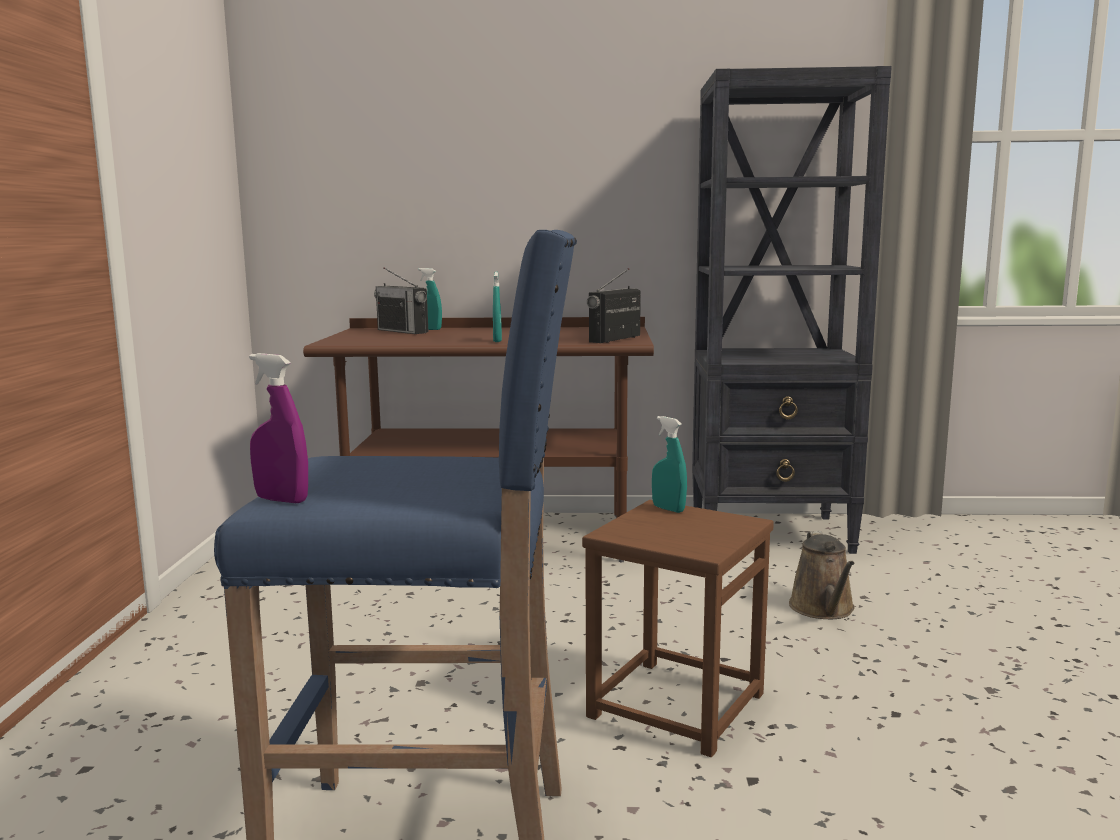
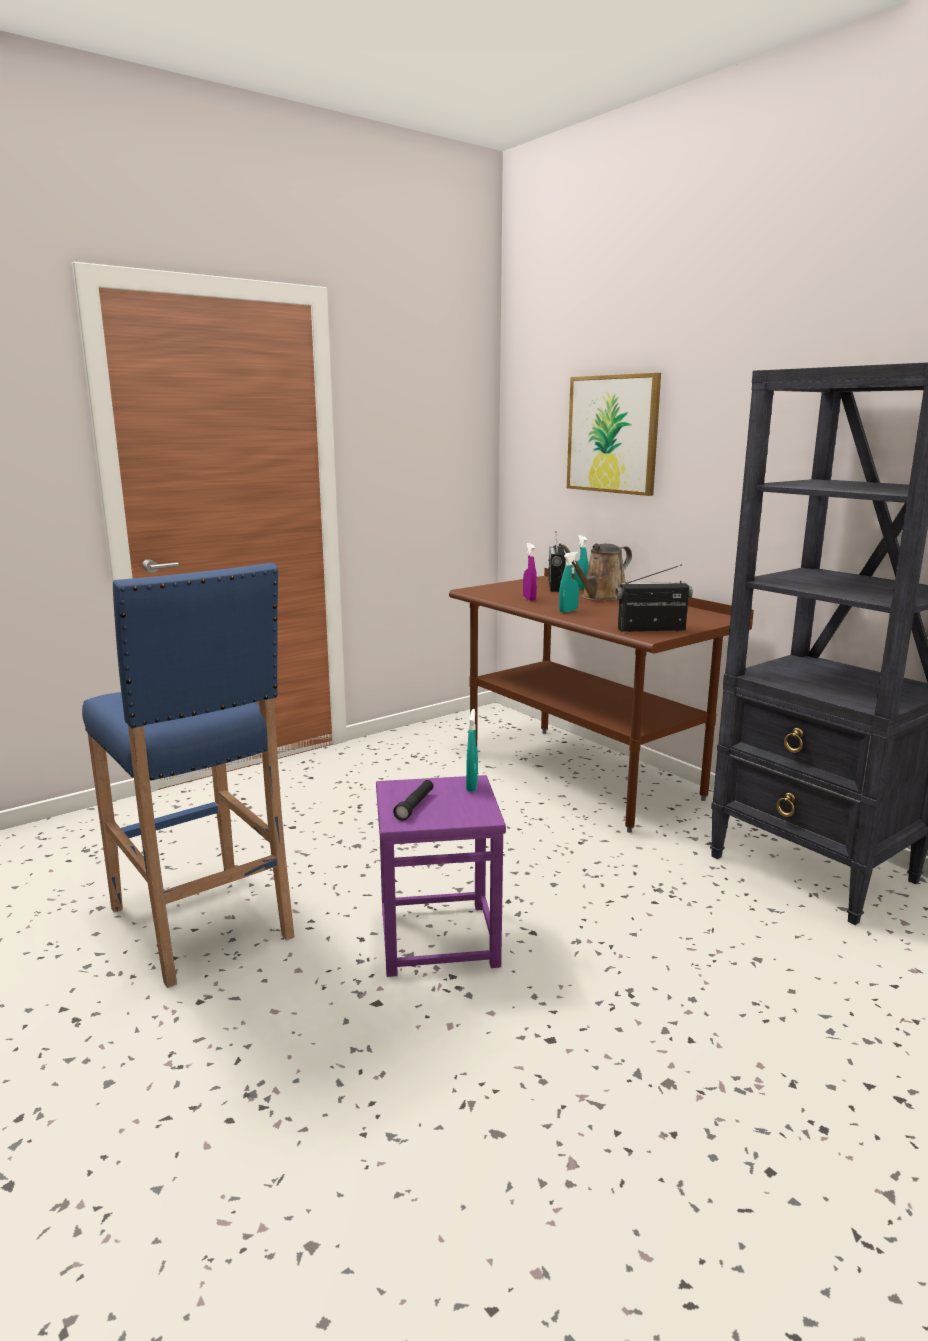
camera: 50 degrees right, 5 degrees up
purple spray bottle [249,353,308,503] -> purple spray bottle moved to [523,543,537,601]
brown stool [582,500,774,757] -> purple stool [376,775,506,977]
brown watering can [789,531,855,619] -> brown watering can moved to [559,543,632,601]
none -> black flashlight [393,780,433,821]
none -> picture [567,373,661,496]

